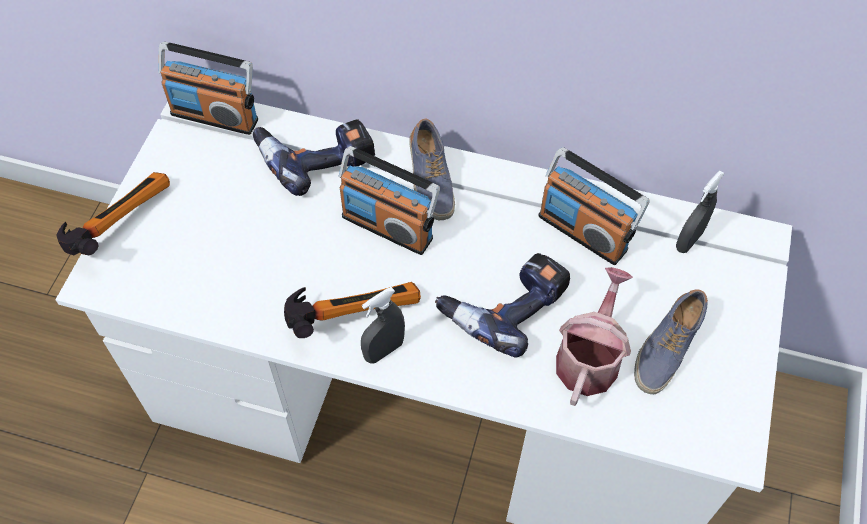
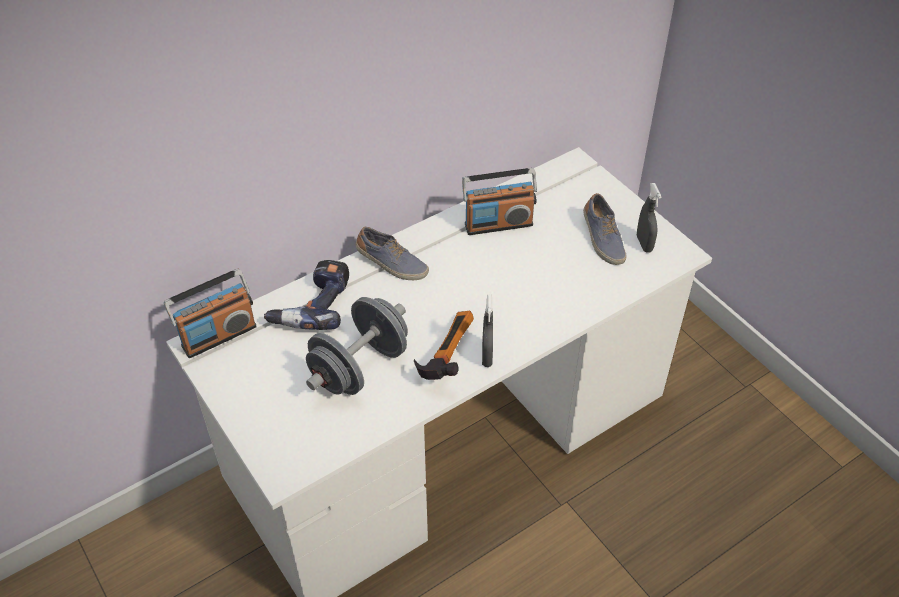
camera: 50 degrees left, 10 degrees down
hammer [56,172,170,256] -> none
radio [338,146,440,255] -> none
power drill [435,253,570,357] -> none
watering can [556,267,633,406] -> none
grey spray bottle [676,170,725,253] -> grey spray bottle moved to [637,183,662,253]
none -> grey dumbbell [306,297,408,395]

